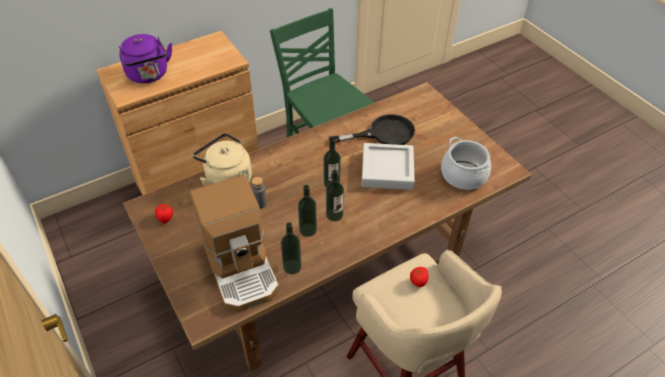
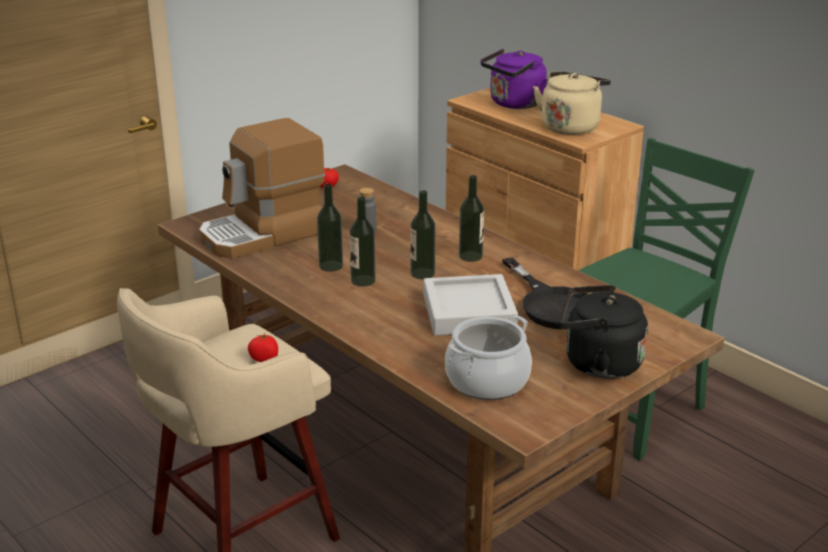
camera: 80 degrees right, 20 degrees down
beige kettle [193,133,252,186] -> beige kettle moved to [533,71,611,135]
bottle [281,222,301,274] -> bottle moved to [459,175,484,262]
none -> black kettle [560,285,648,379]

